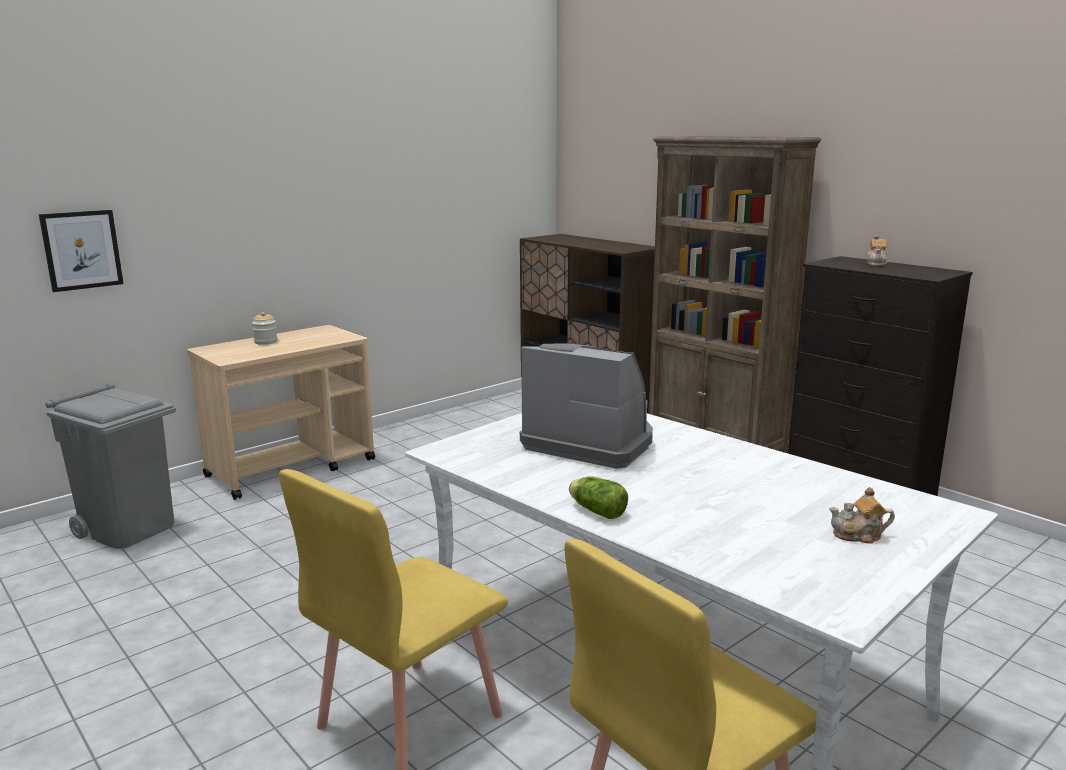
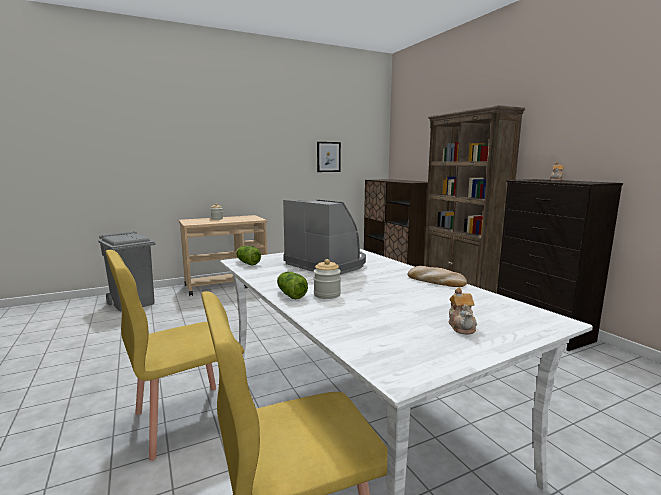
camera: 15 degrees right, 5 degrees down
picture [39,210,124,292] -> picture moved to [317,142,341,172]
teapot [829,487,895,543] -> teapot turned 105 degrees counterclockwise [449,288,477,334]
none -> lettuce [236,246,261,265]
none -> jar [313,259,341,299]
none -> bread [408,266,467,287]

